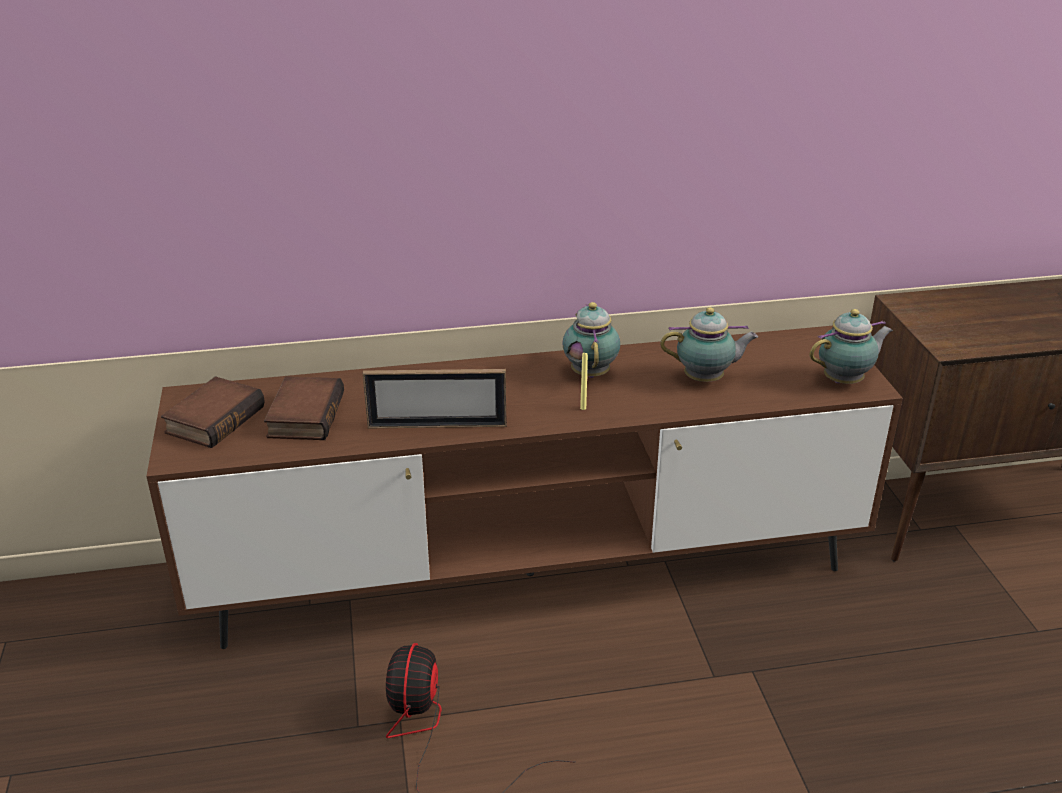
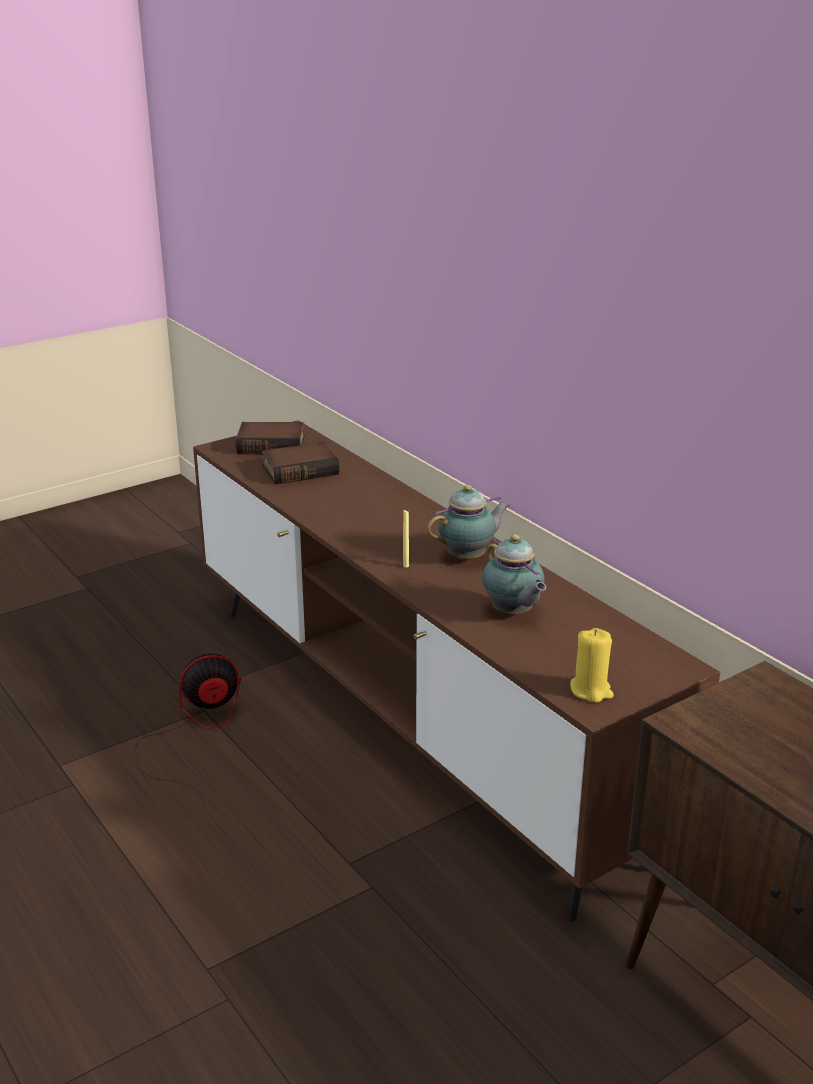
camera: 65 degrees right, 5 degrees down
picture frame [363,369,506,428] -> none
teapot [809,309,893,384] -> yellow candle [570,628,614,703]

